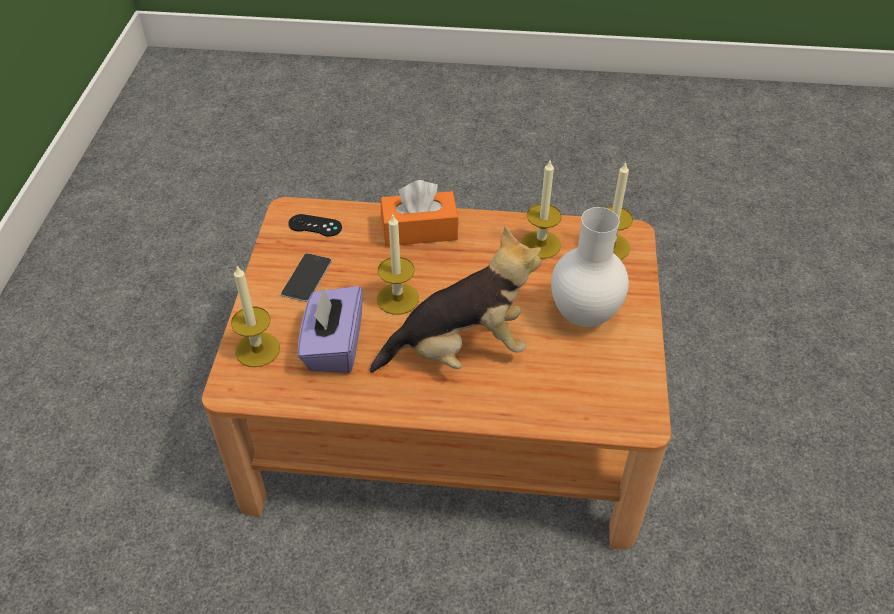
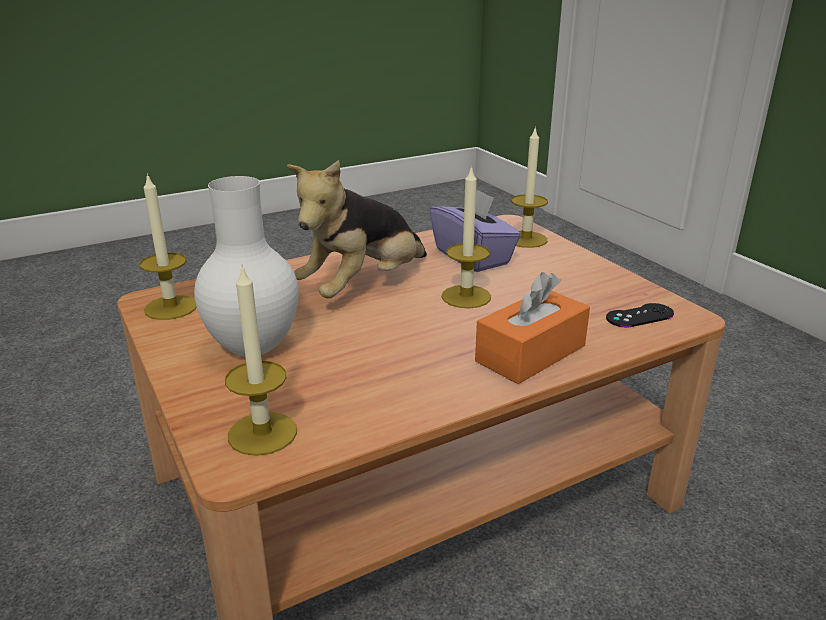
camera: 145 degrees right, 20 degrees down
phone [281,253,332,302] -> none
candle [521,161,562,259] -> candle moved to [139,173,197,320]

